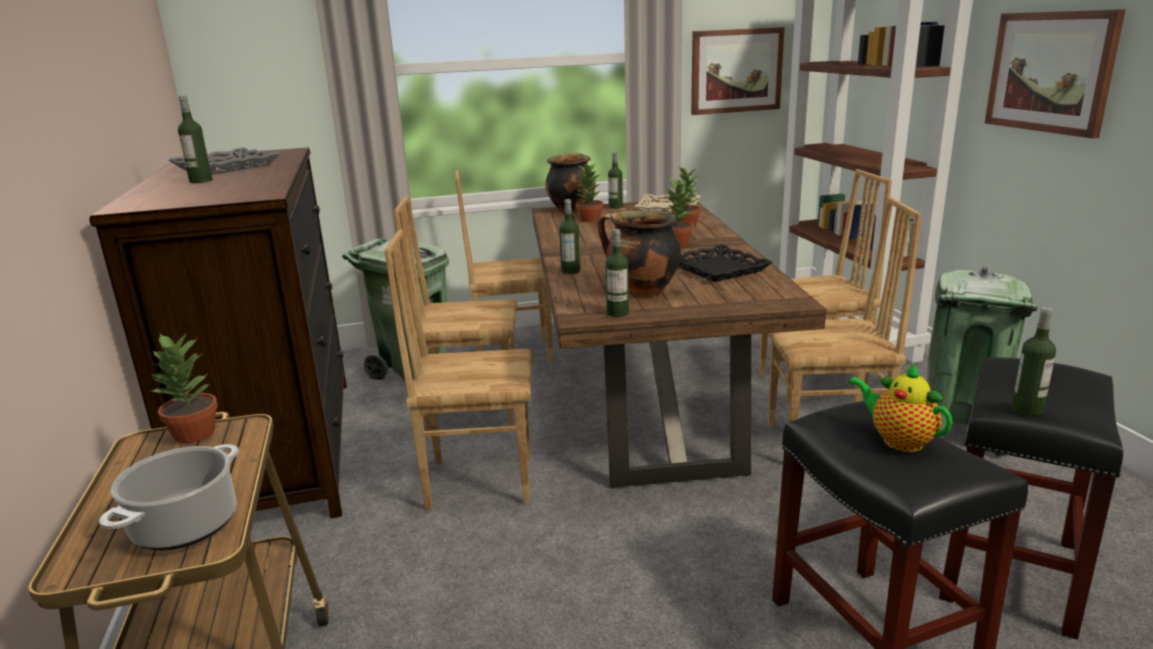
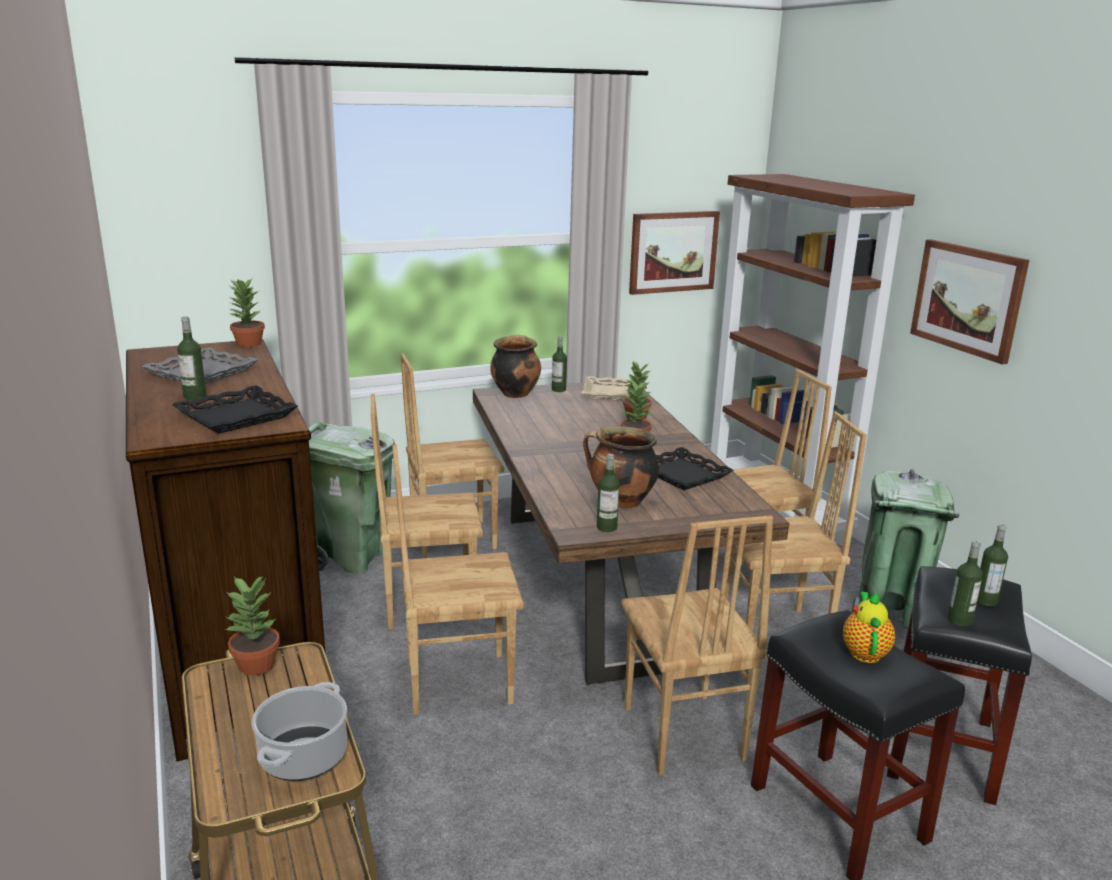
camera: 10 degrees left, 0 degrees up
bottle [559,199,580,274] -> bottle moved to [977,524,1008,606]
potted plant [576,164,603,222] -> potted plant moved to [229,279,265,347]
teapot [848,363,953,452] -> teapot turned 60 degrees clockwise [843,592,895,663]
none -> black tray [172,385,298,434]
none -> brown chair [621,515,773,775]

